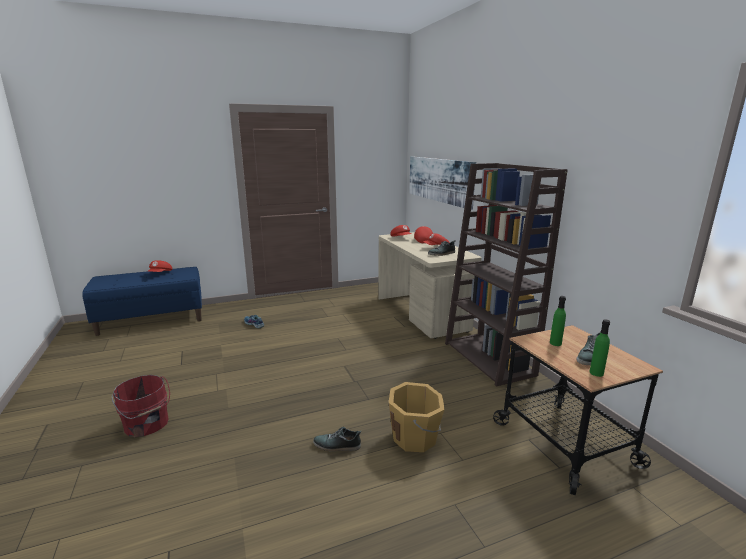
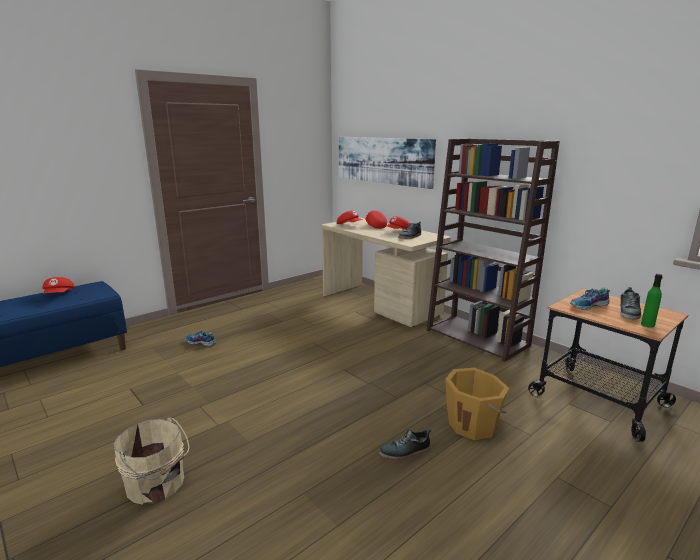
camera: 20 degrees left, 0 degrees up
red bucket [112,375,170,437] -> beige bucket [114,417,189,505]
green bottle [550,296,566,346] -> shoe [570,287,610,310]

